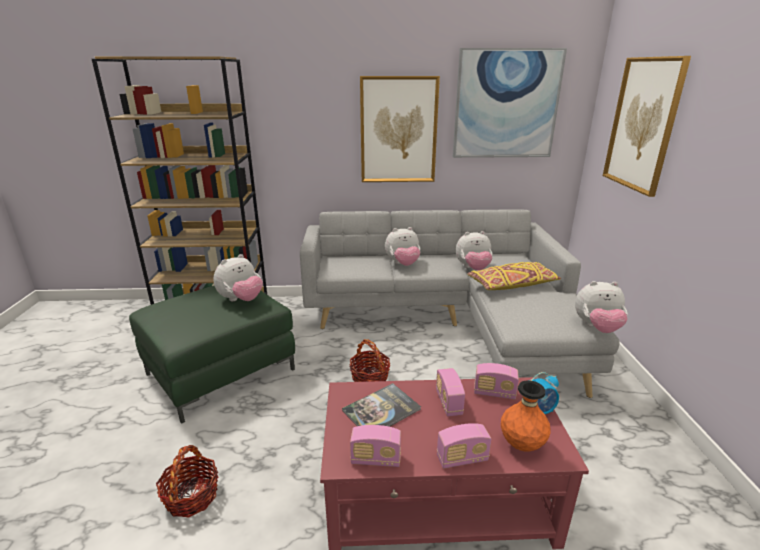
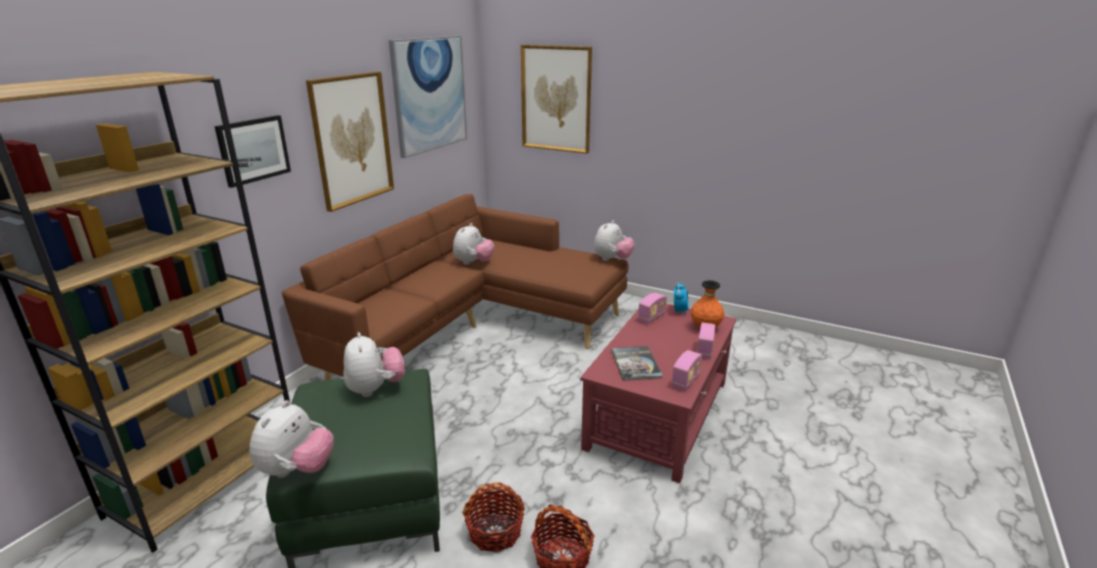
camera: 60 degrees left, 0 degrees up
grey sofa [300,209,620,398] -> brown sofa [282,194,629,381]
basket [349,339,390,382] -> basket moved to [462,482,525,553]
plush toy [385,227,420,266] -> plush toy moved to [249,400,334,478]
radio [436,368,465,416] -> none
yellow pillow [467,262,561,290] -> none
none -> picture [215,115,291,188]

